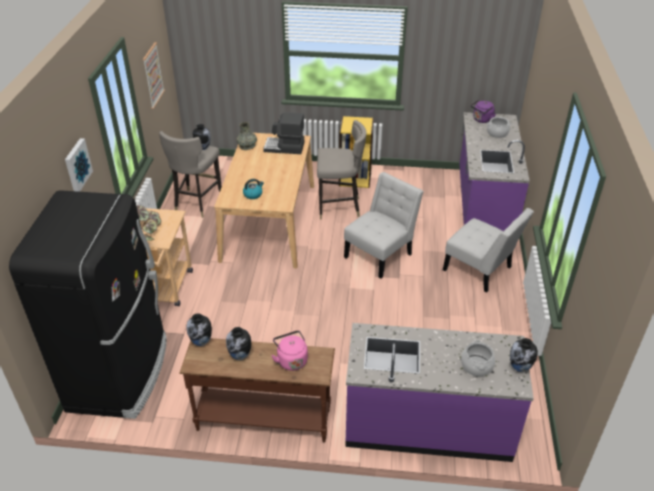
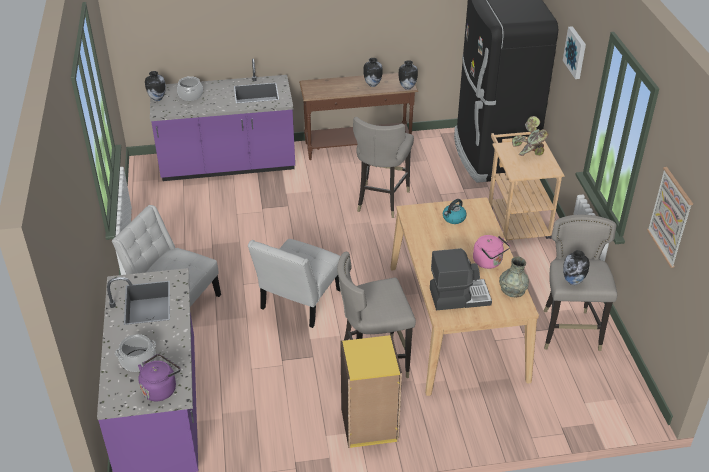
camera: 165 degrees right, 0 degrees up
pink kettle [271,330,308,371] -> pink kettle moved to [473,235,510,269]
none -> grey stool [353,117,414,218]

